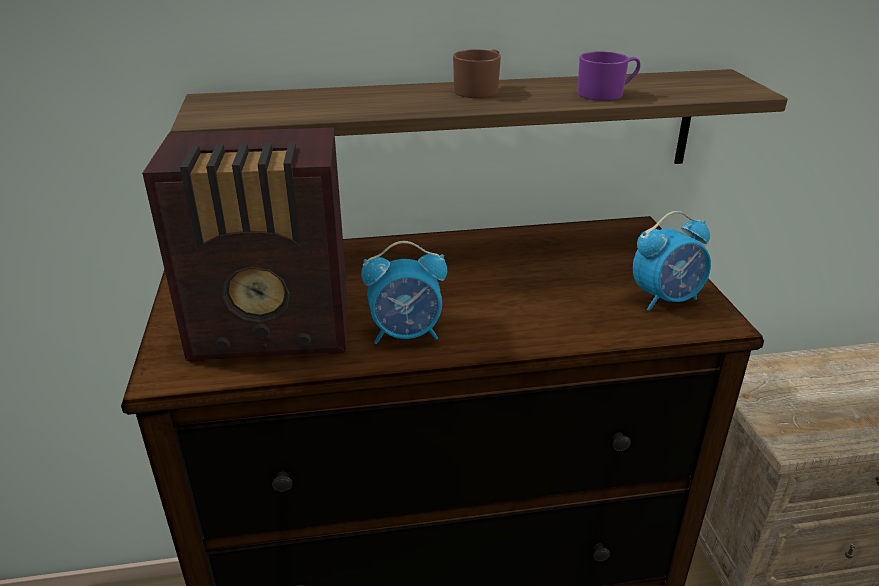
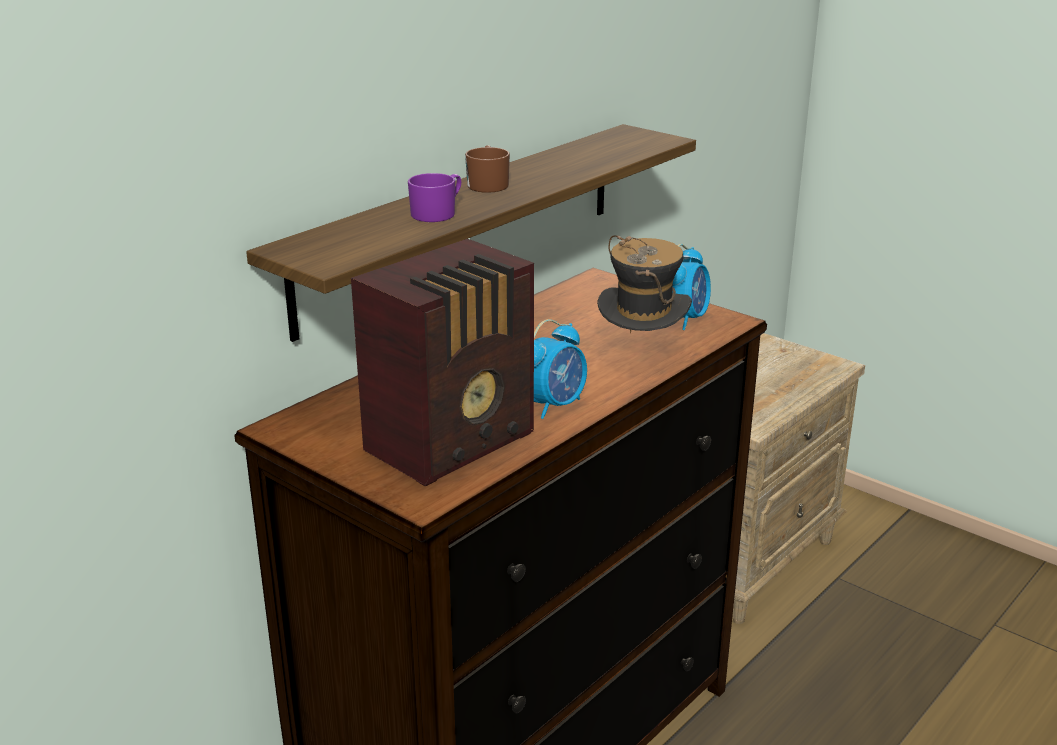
camera: 40 degrees left, 5 degrees down
purple mug [578,51,641,101] -> purple mug moved to [408,173,461,222]
none -> hat [597,235,692,333]

